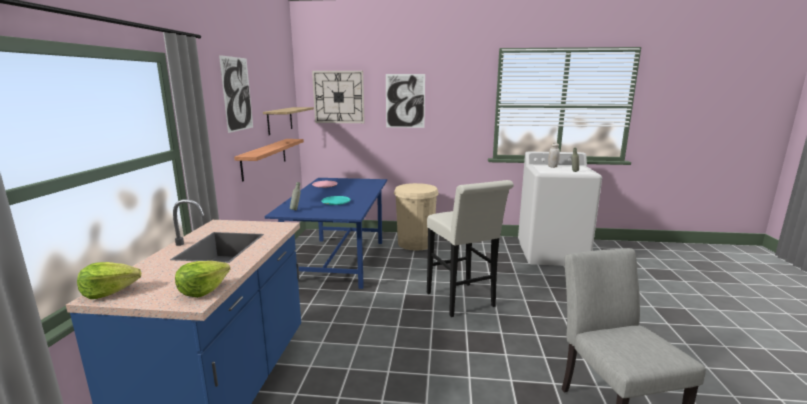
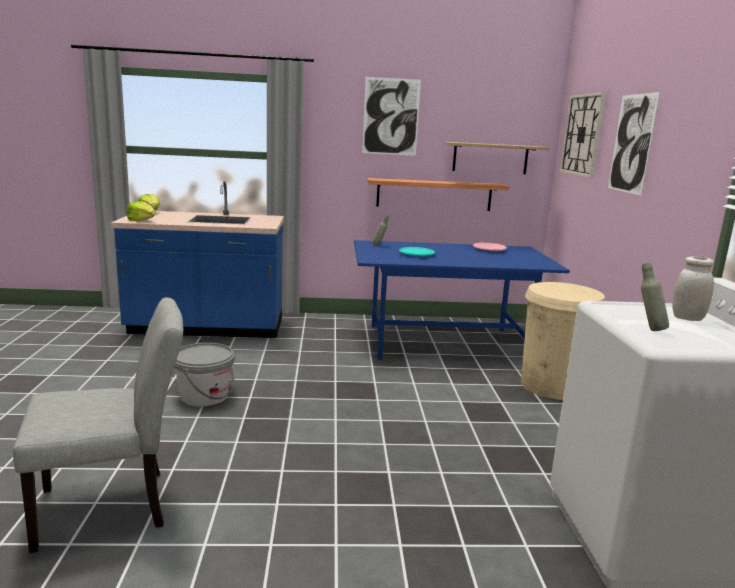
camera: 80 degrees right, 0 degrees up
white stool [427,180,514,317] -> none
none -> grey bucket [174,343,235,407]

